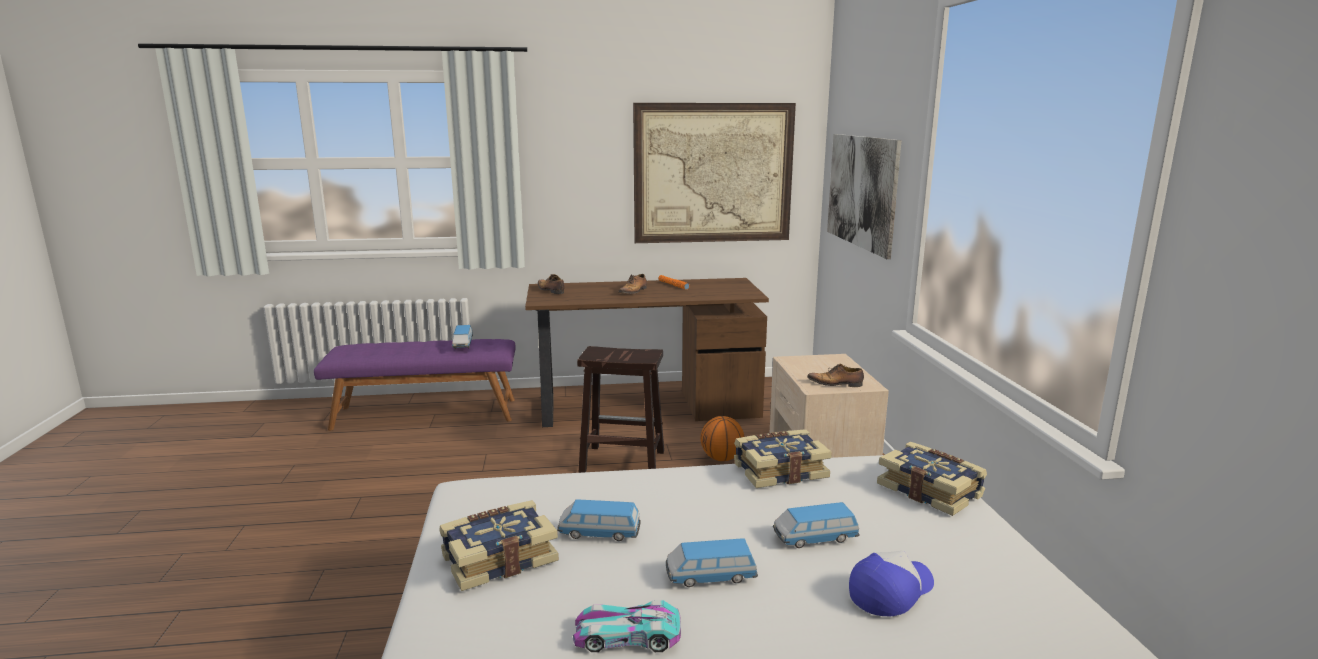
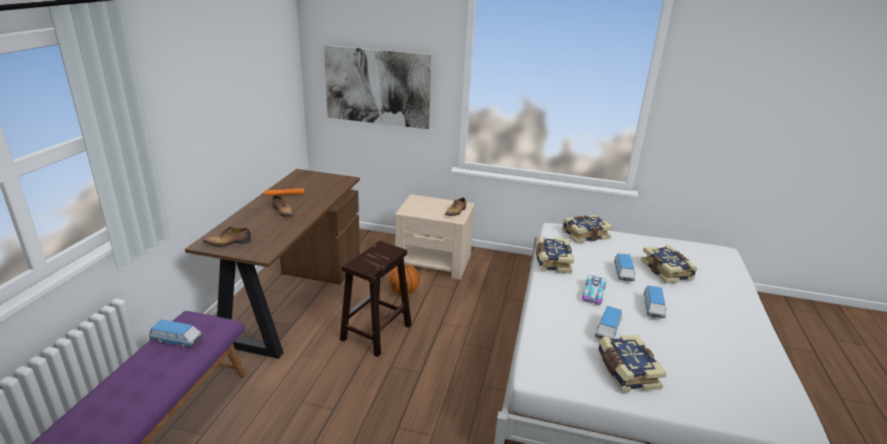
camera: 70 degrees left, 10 degrees up
toy car [573,600,681,652] -> toy car moved to [582,275,607,305]
picture [633,103,796,243] -> none
cap [849,551,934,617] -> book [641,245,697,283]

